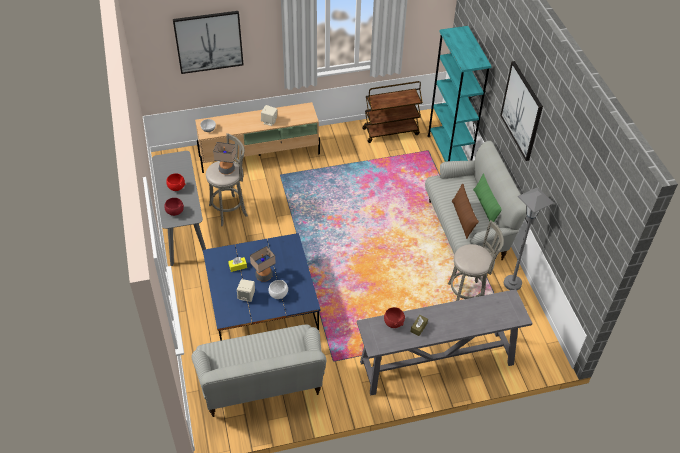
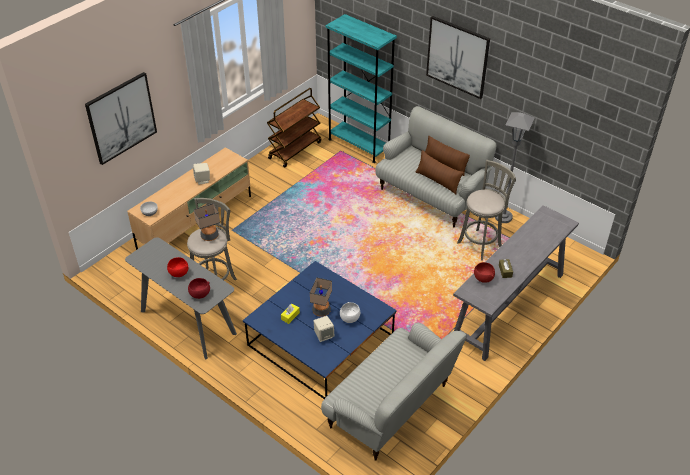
camera: 35 degrees left, 5 degrees down
green pillow [473,173,502,222] -> brown pillow [425,136,470,176]

